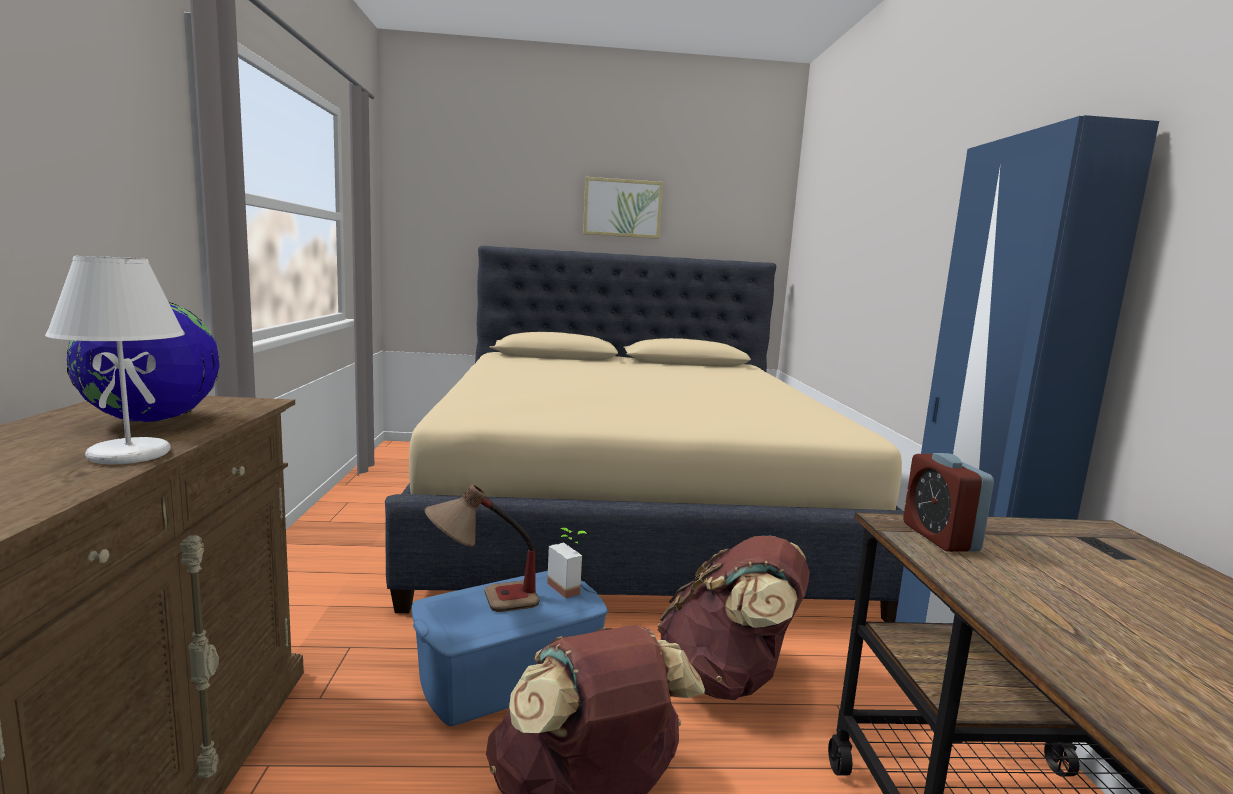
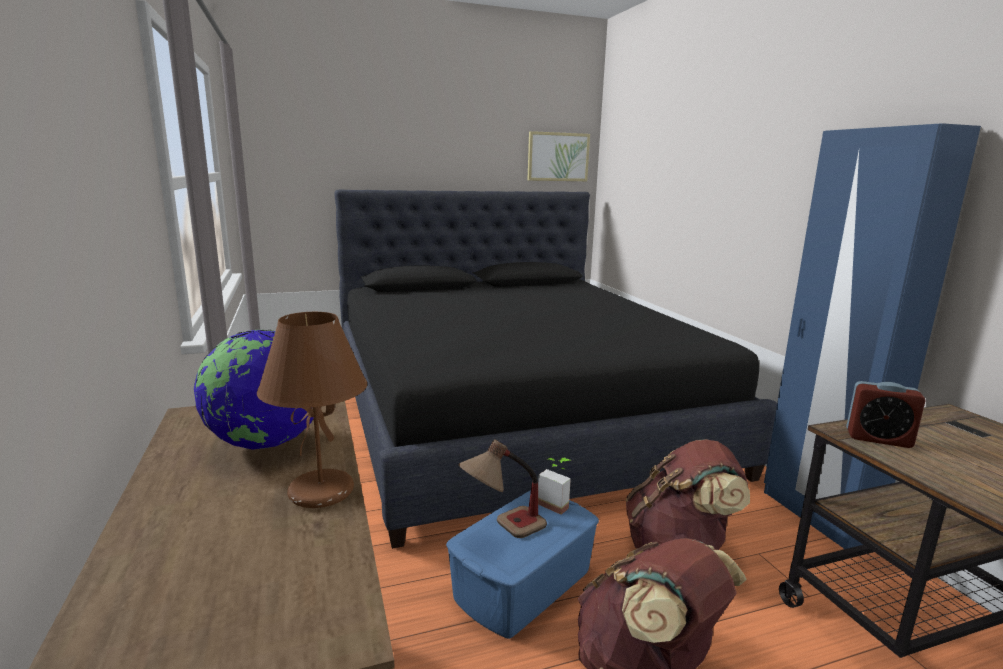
camera: 15 degrees left, 5 degrees up
white table lamp [45,256,185,465] -> brown table lamp [257,312,367,508]
beige bed [385,246,904,622] -> black bed [334,190,777,549]
picture [583,177,663,239] -> picture moved to [527,131,590,181]
alarm clock [903,453,994,552] -> alarm clock turned 45 degrees counterclockwise [846,381,926,448]

